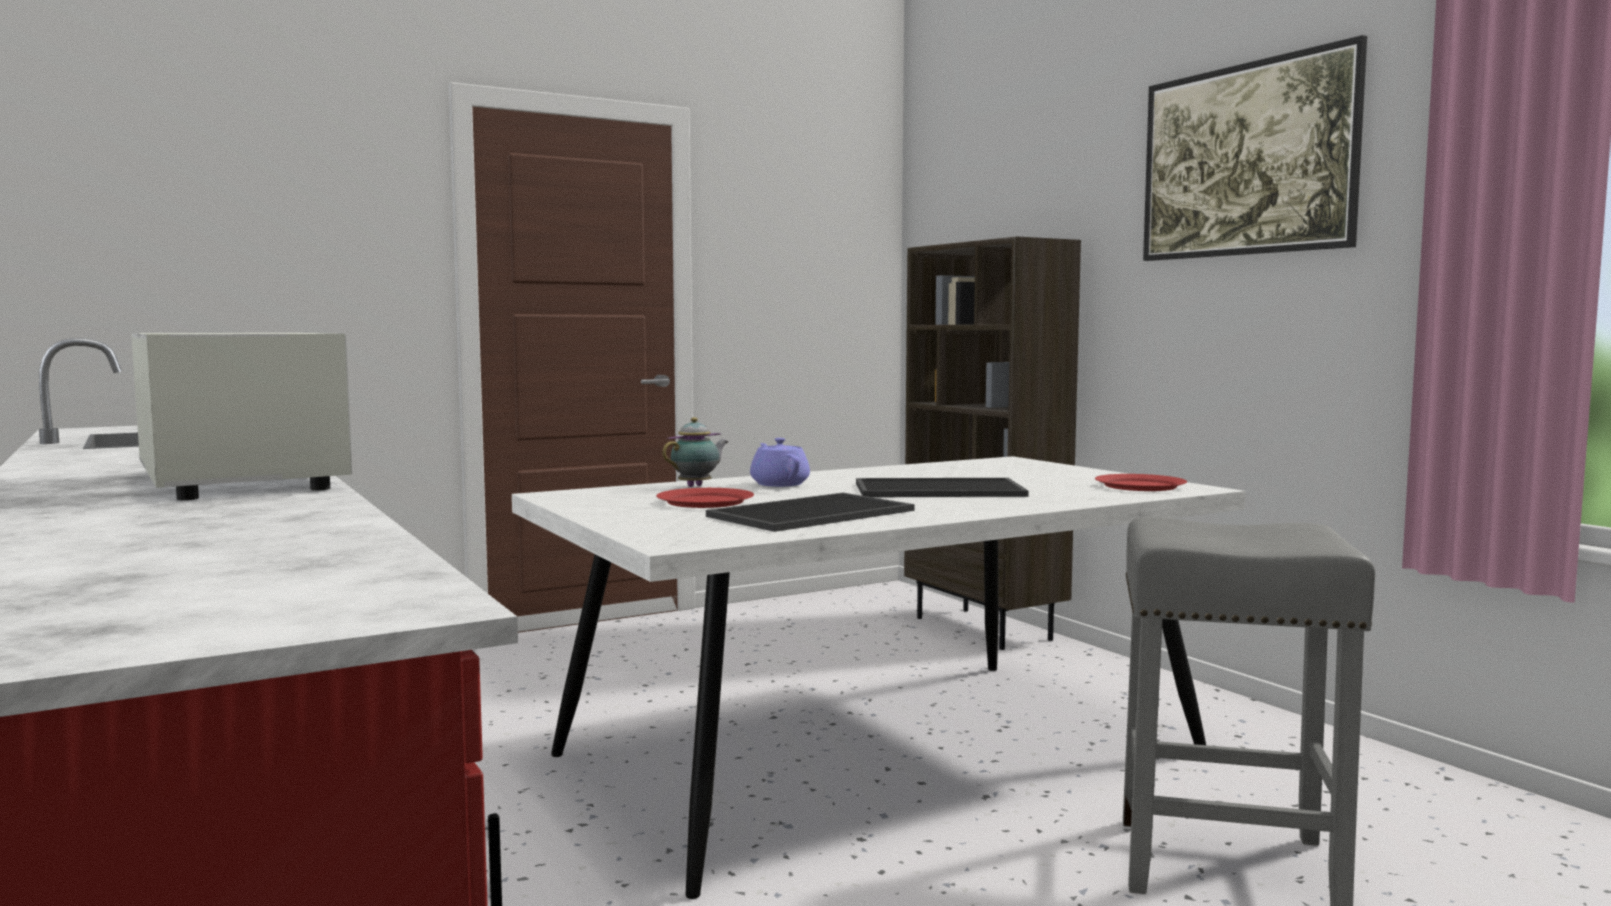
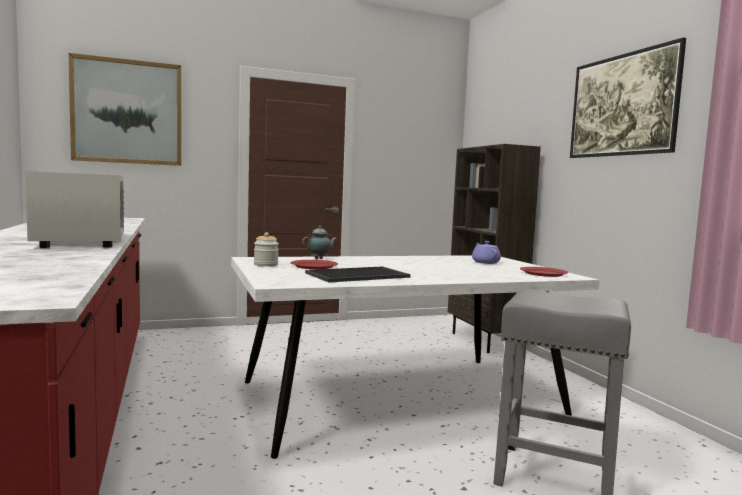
camera: 10 degrees right, 0 degrees up
purple teapot [750,438,810,487] -> purple teapot moved to [472,241,501,264]
tray [856,478,1029,497] -> none
none -> picture [69,53,181,166]
none -> jar [254,232,279,267]

